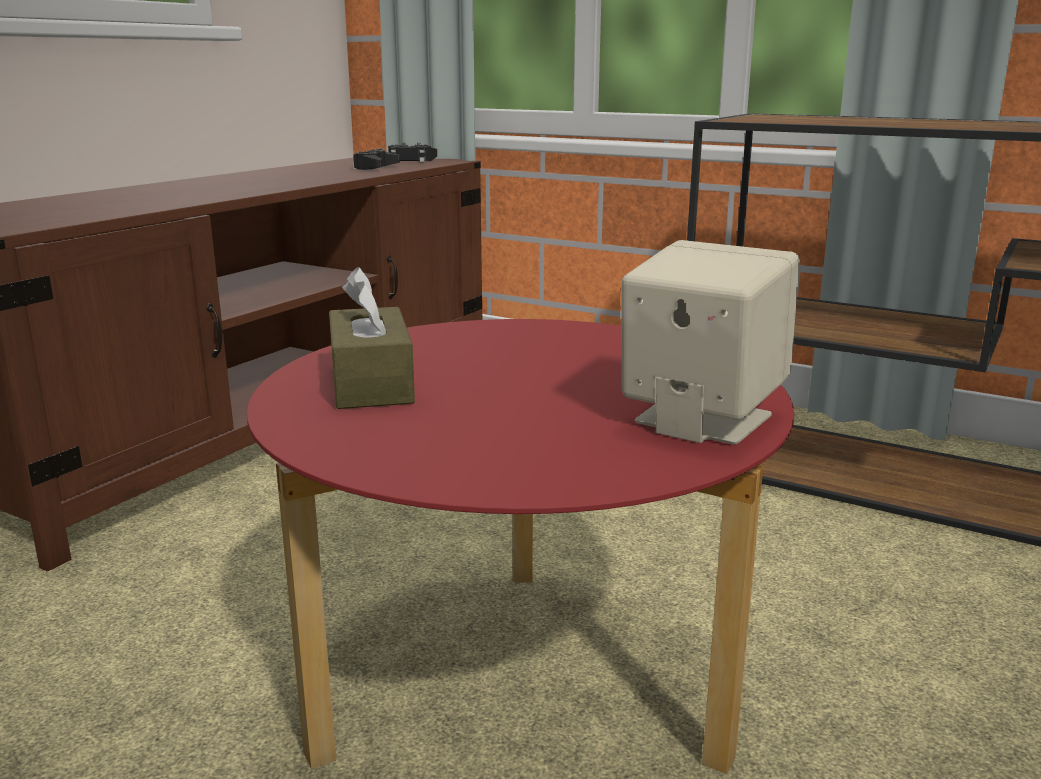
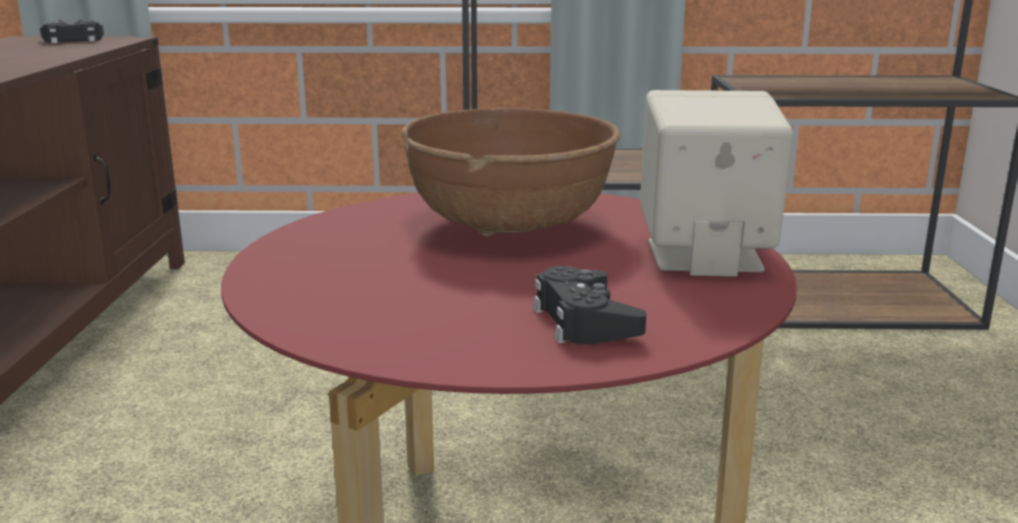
camera: 30 degrees left, 0 degrees up
brown tissue box [329,267,415,409] -> none
black game controller [353,148,400,170] -> black game controller moved to [533,266,646,345]
none -> brown bowl [401,108,620,237]

